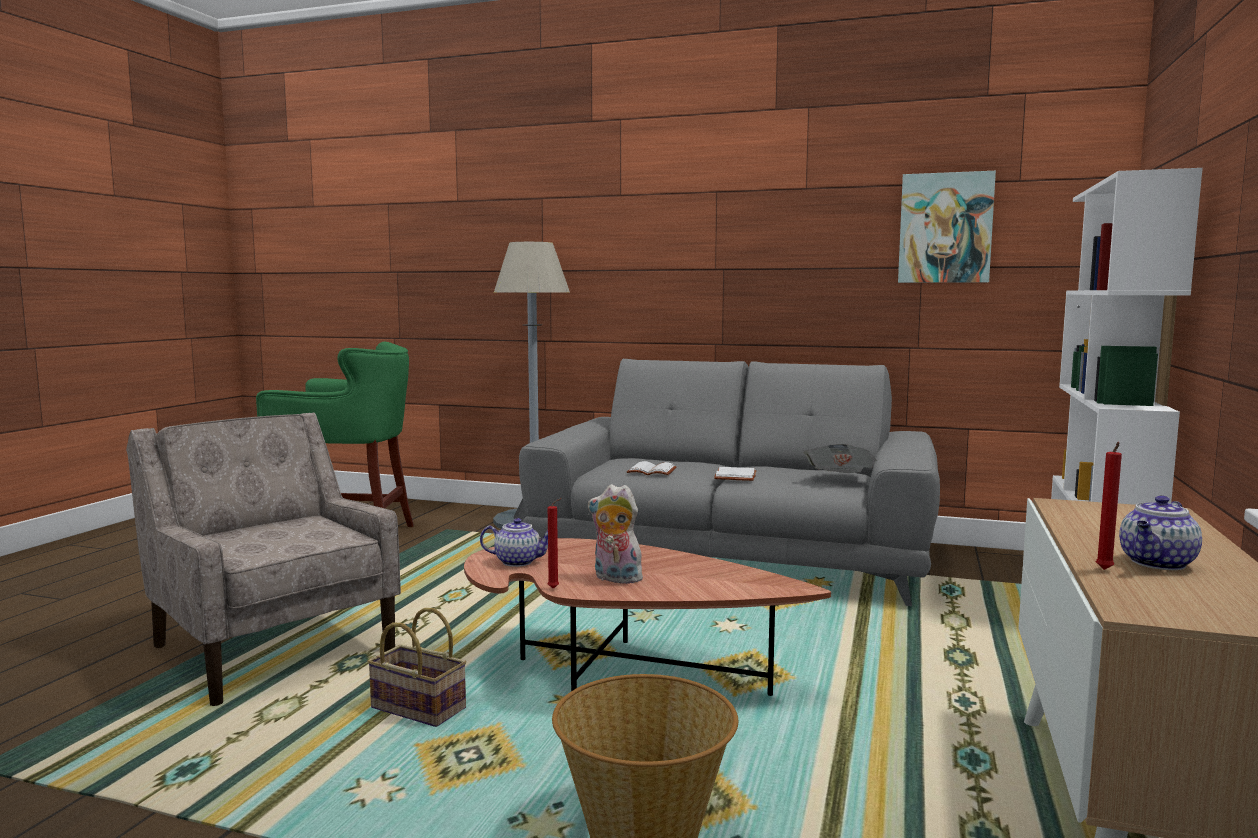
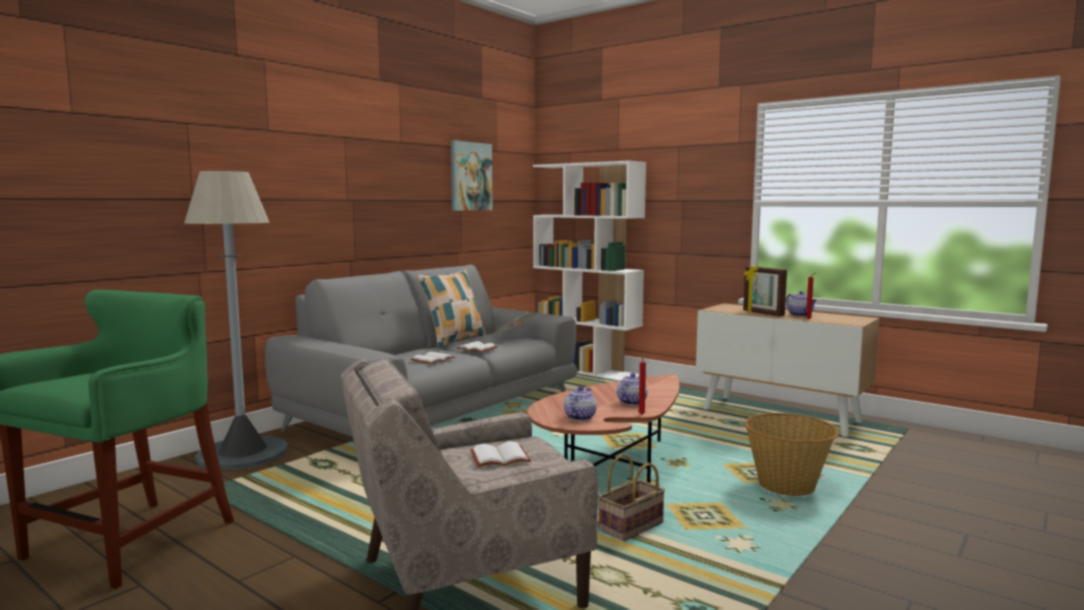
camera: 70 degrees left, 0 degrees up
plush toy [588,484,645,584] -> teapot [617,373,648,405]
none -> pillow [417,269,486,348]
none -> white book [470,441,531,467]
none -> picture frame [743,266,787,316]

